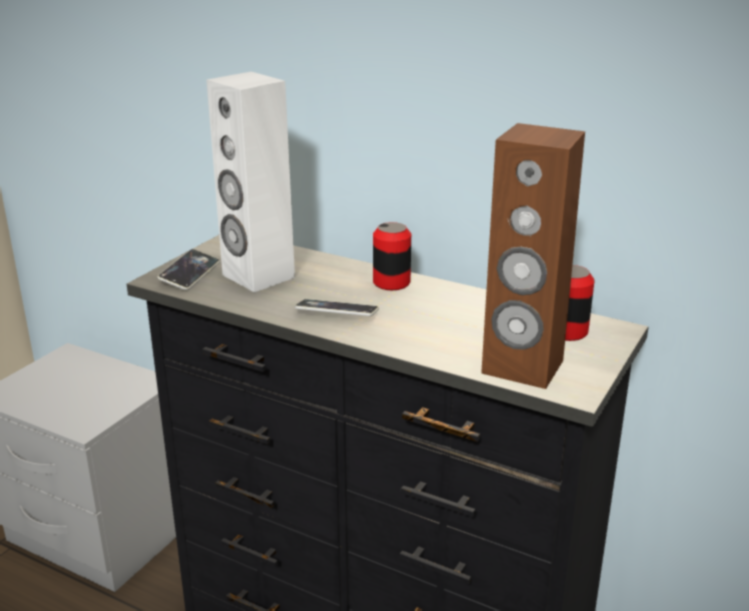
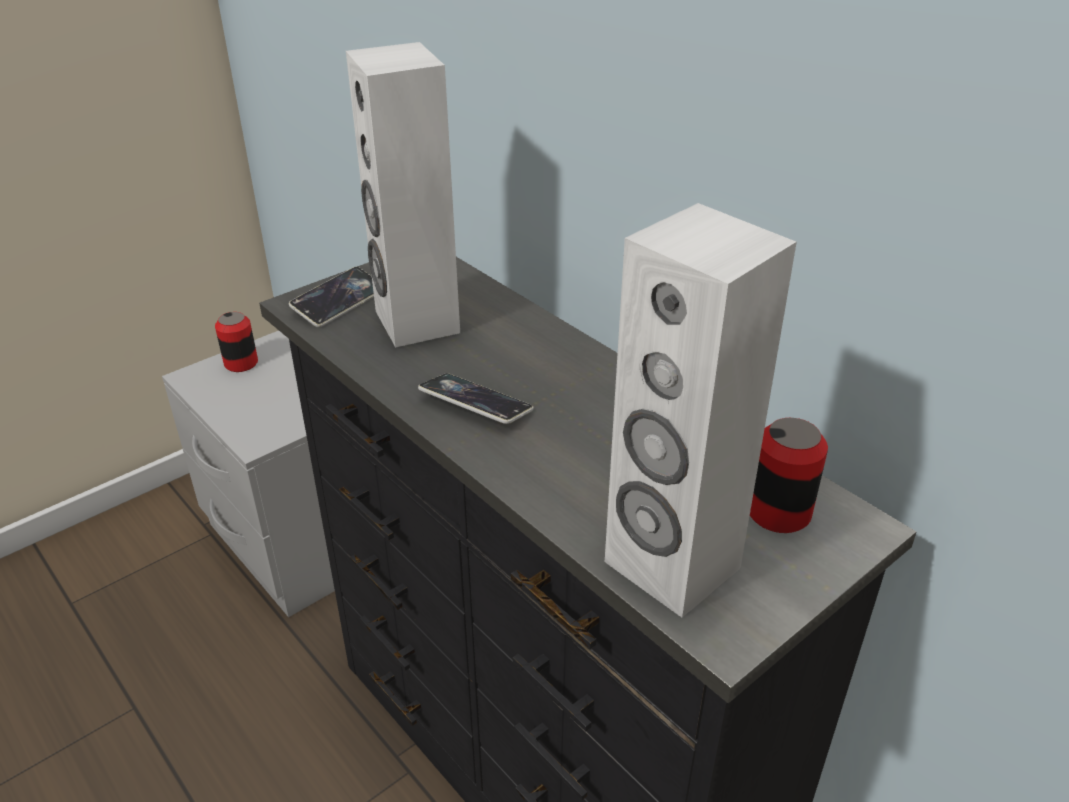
camera: 20 degrees right, 10 degrees up
can [373,222,411,290] -> can moved to [215,312,258,372]
brown speaker [481,123,585,389] -> white speaker [605,203,797,618]

